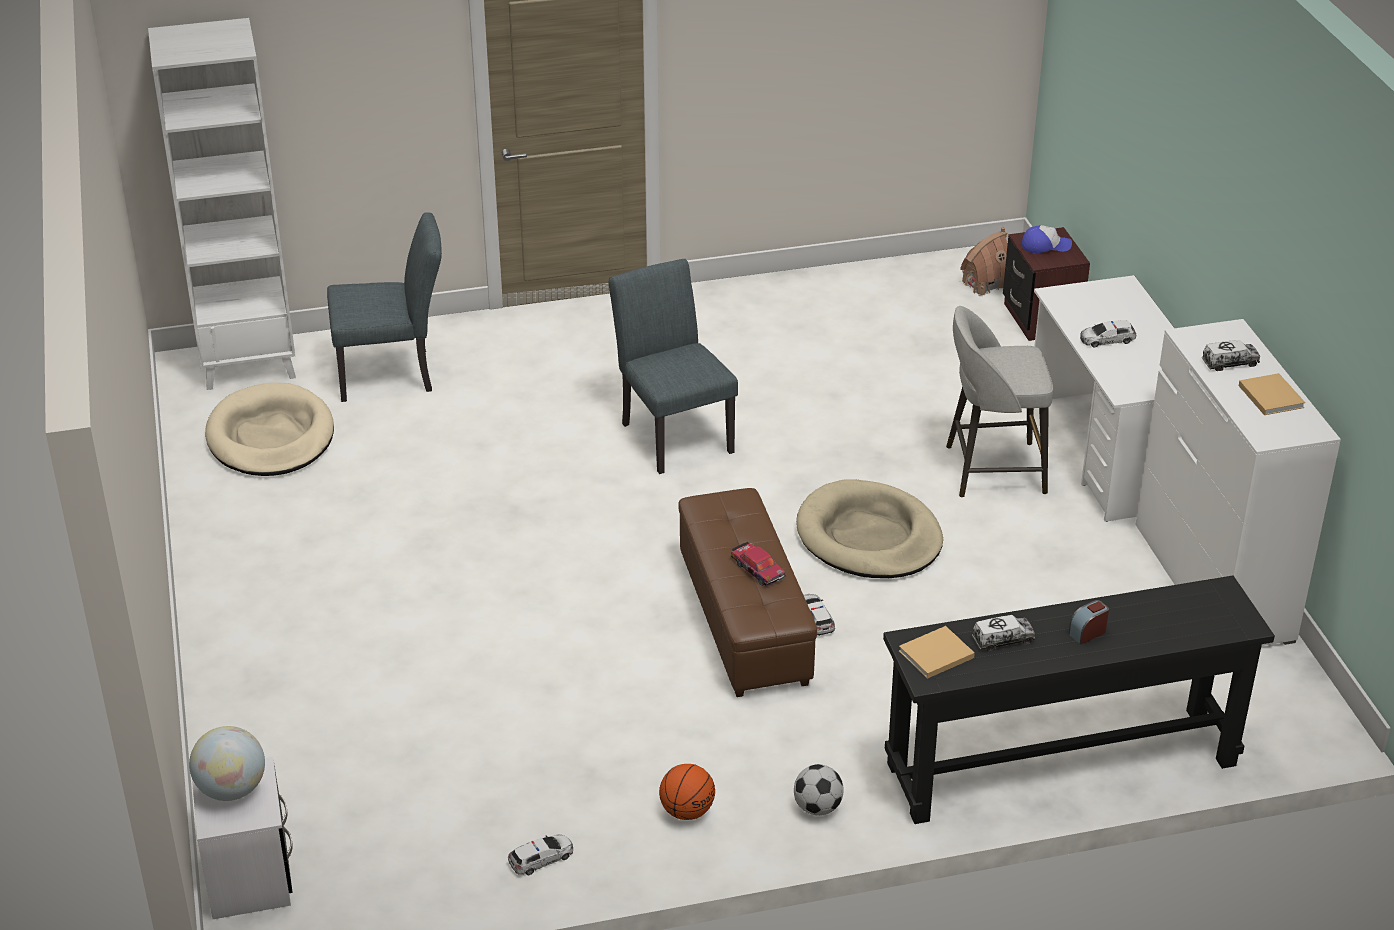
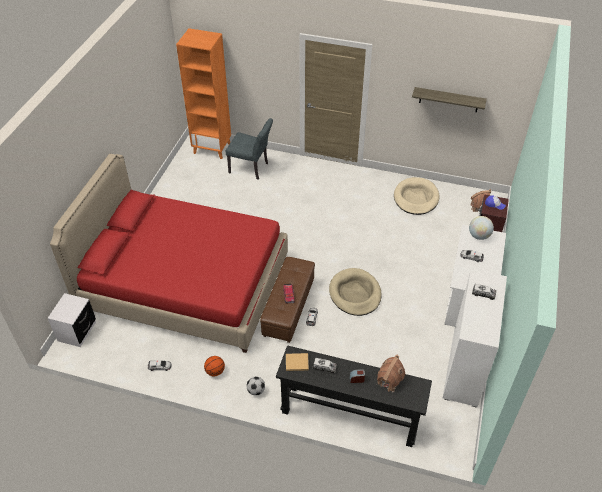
camera: 30 degrees right, 10 degrees up
white bookcase [148,18,296,390] -> orange bookcase [176,28,231,159]
globe [189,726,265,801] -> globe moved to [469,216,494,240]
beige dog bed [205,383,334,476] -> beige dog bed moved to [394,177,439,215]
grey chair [609,259,738,474] -> none
grey stool [946,306,1053,497] -> none
beige book [1239,373,1306,415] -> none
none -> red bed [50,154,288,353]
none -> toy house [377,354,405,393]
none -> shelf [412,87,487,112]

